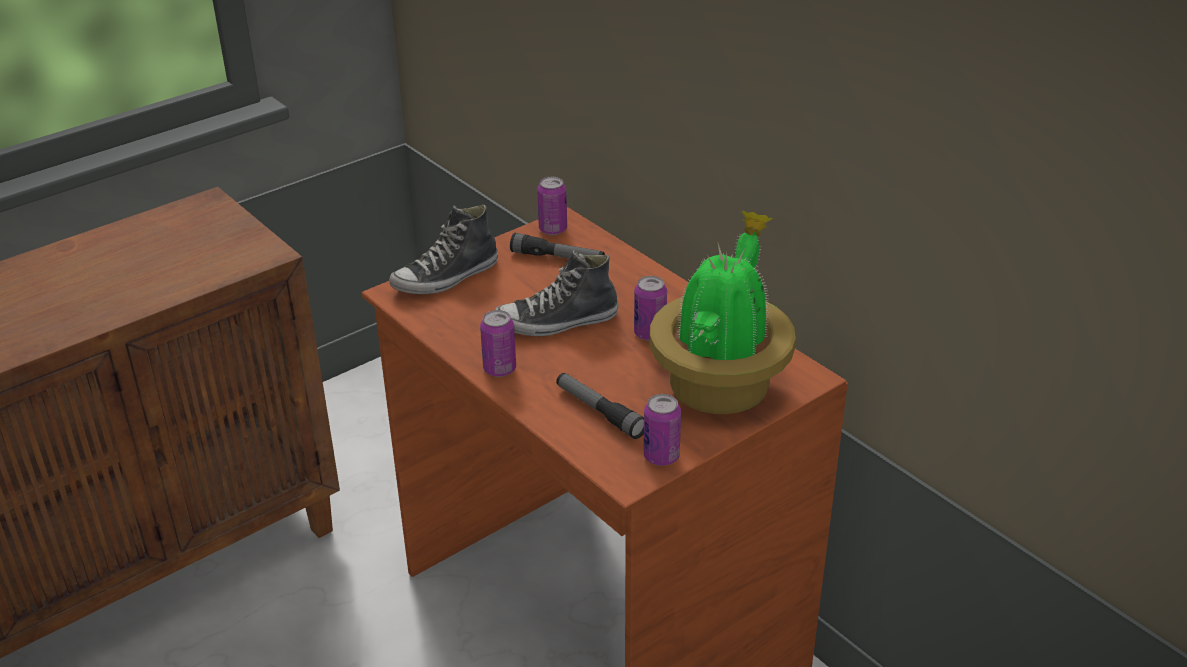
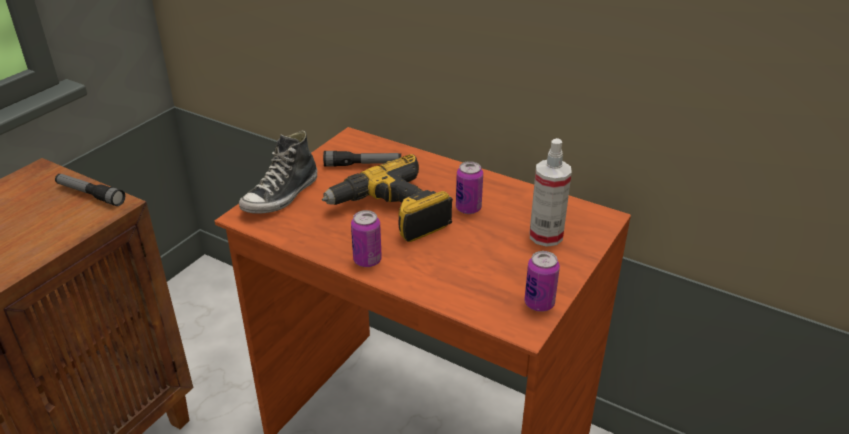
camera: 20 degrees left, 0 degrees up
shoe [495,250,619,337] -> power drill [322,154,453,242]
can [537,177,567,235] -> none
flashlight [556,373,644,439] -> flashlight moved to [55,174,125,206]
potted plant [650,211,796,414] -> spray bottle [530,138,572,247]

